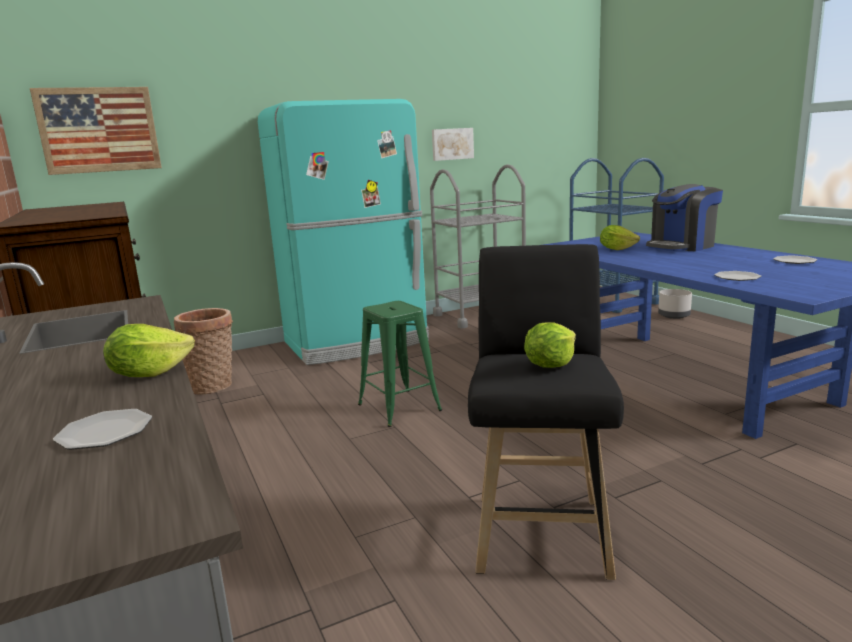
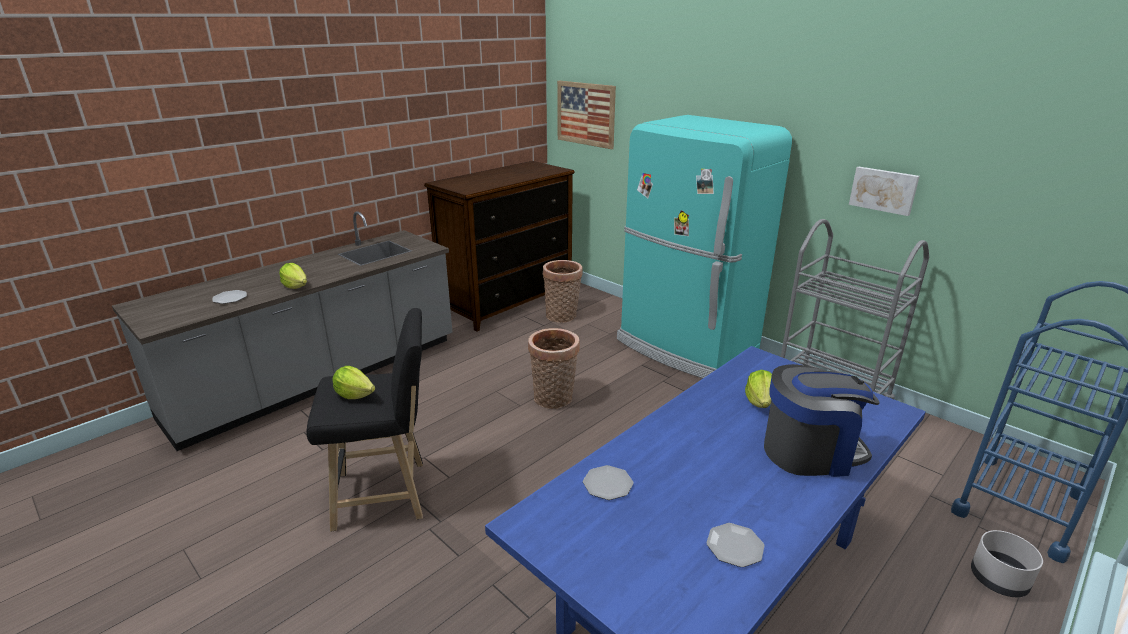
camera: 70 degrees right, 10 degrees up
green stool [358,301,442,427] -> basket [528,328,580,409]
coffee machine [646,184,723,251] -> coffee machine turned 135 degrees clockwise [764,364,879,477]

